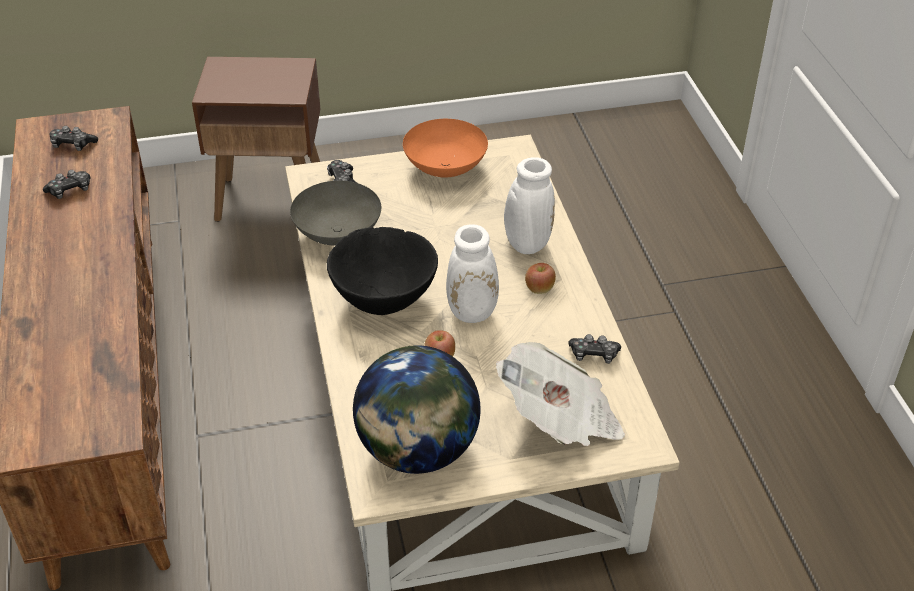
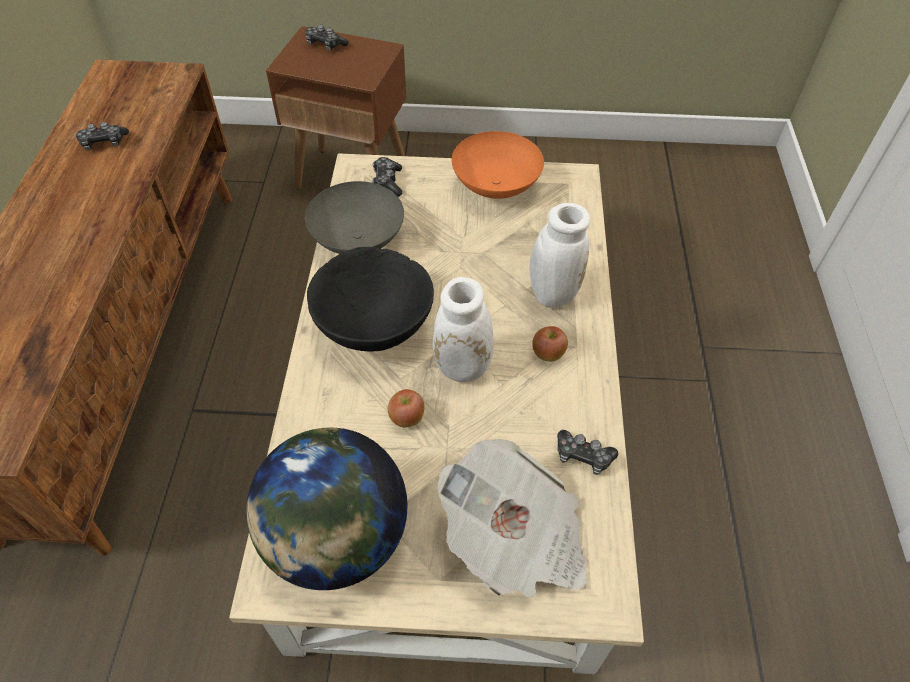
camera: 15 degrees right, 10 degrees up
game controller [49,126,98,151] -> game controller moved to [305,25,348,51]

